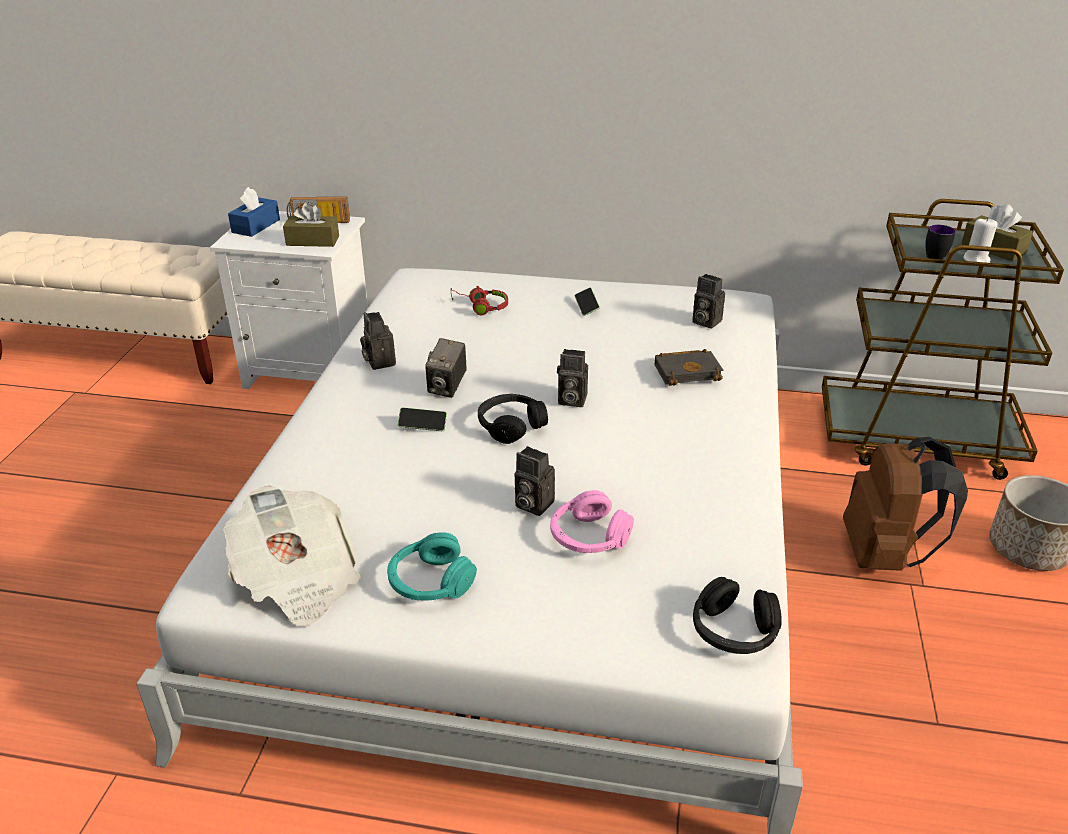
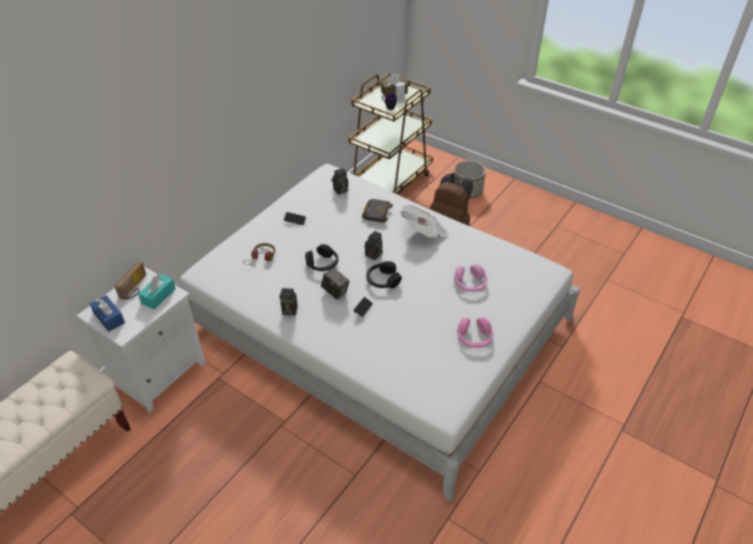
camera: 65 degrees left, 10 degrees up
newspaper [223,486,361,627] -> newspaper moved to [399,205,449,238]
brown tissue box [283,202,339,247] -> turquoise tissue box [138,274,176,309]
turquoise headphones [387,532,477,601] -> pink headphones [457,317,493,348]
camera [514,446,555,516] -> none
black headphones [693,577,782,654] -> black headphones moved to [305,244,338,271]

